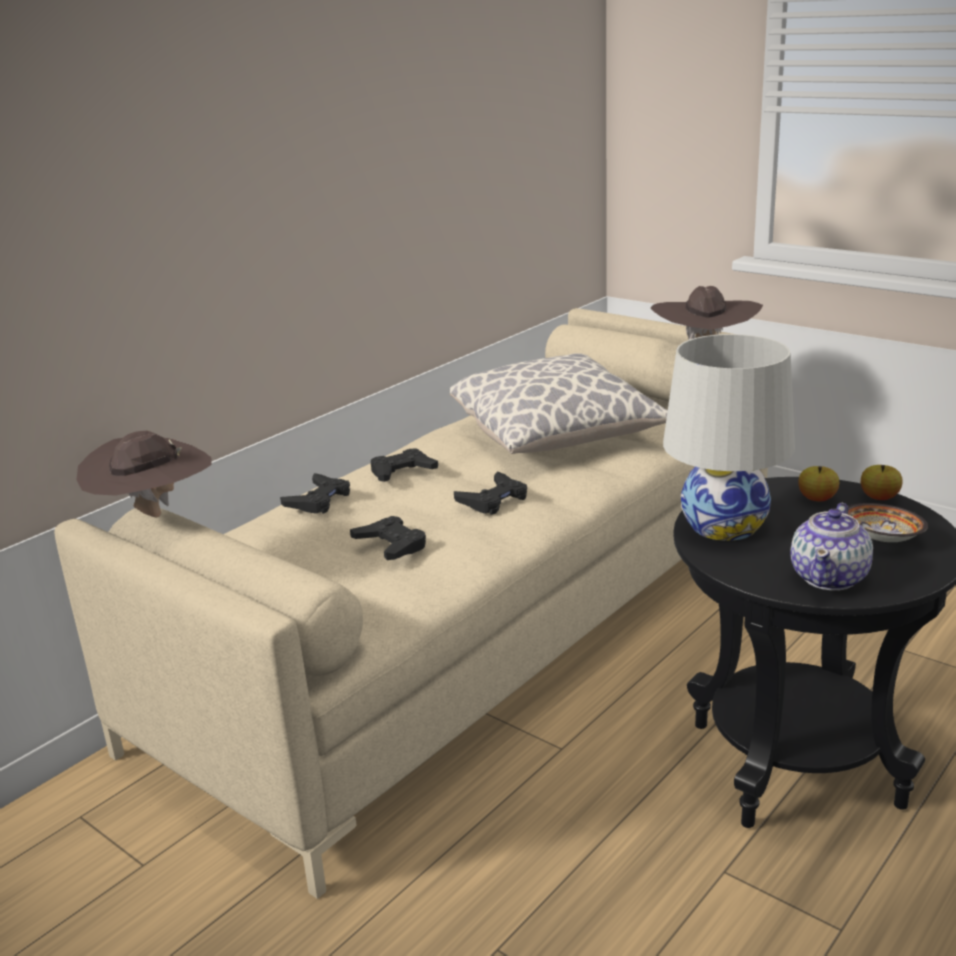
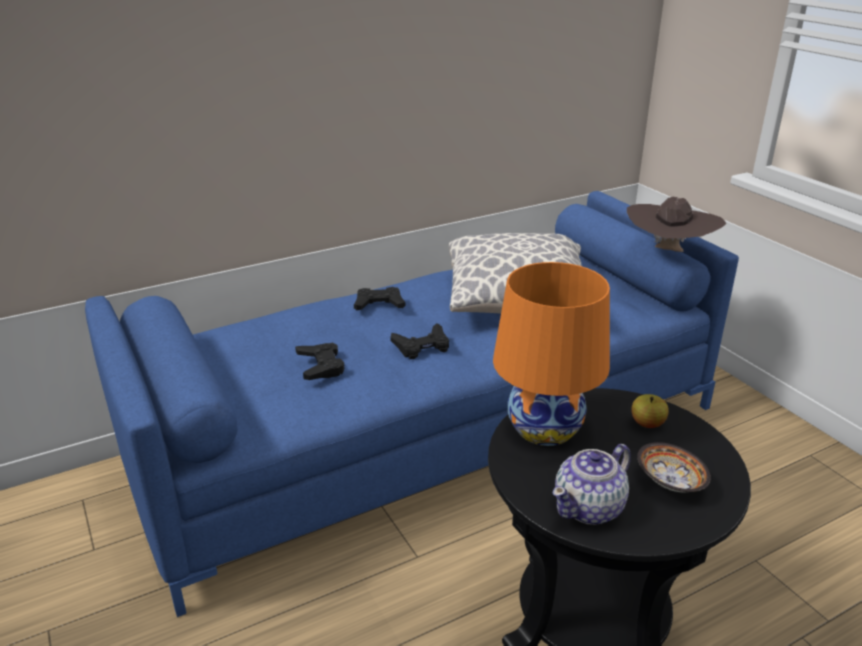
camera: 20 degrees right, 5 degrees up
beige sofa [54,308,768,899] -> blue sofa [85,191,739,617]
brown hat [76,430,212,517] -> none
black game controller [280,473,350,514] -> none
white table lamp [663,334,795,541] -> orange table lamp [493,262,610,446]
apple [861,465,903,500] -> none

